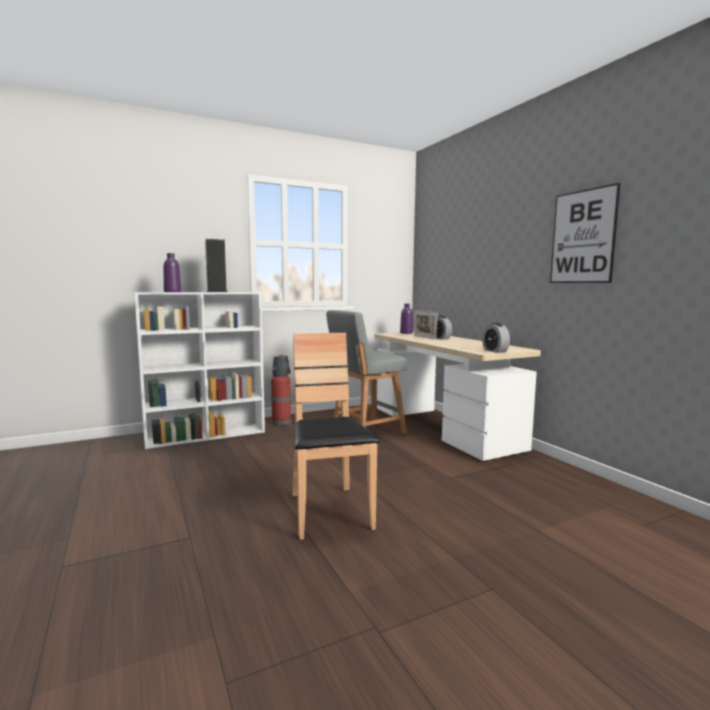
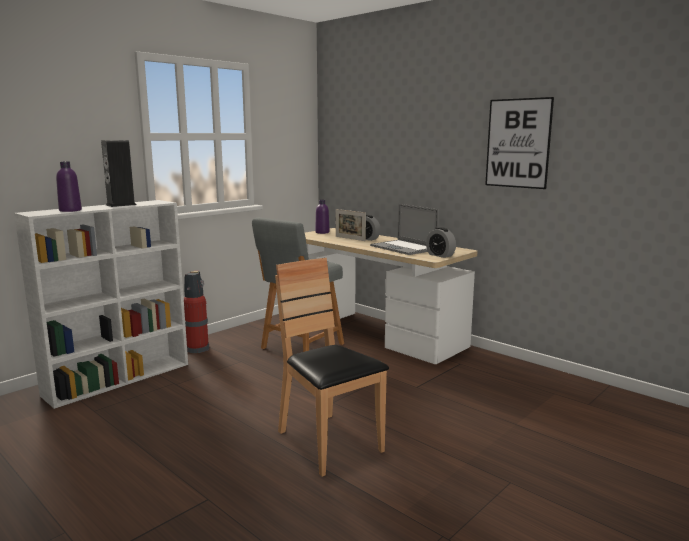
camera: 20 degrees left, 5 degrees up
none -> laptop [370,204,439,255]

